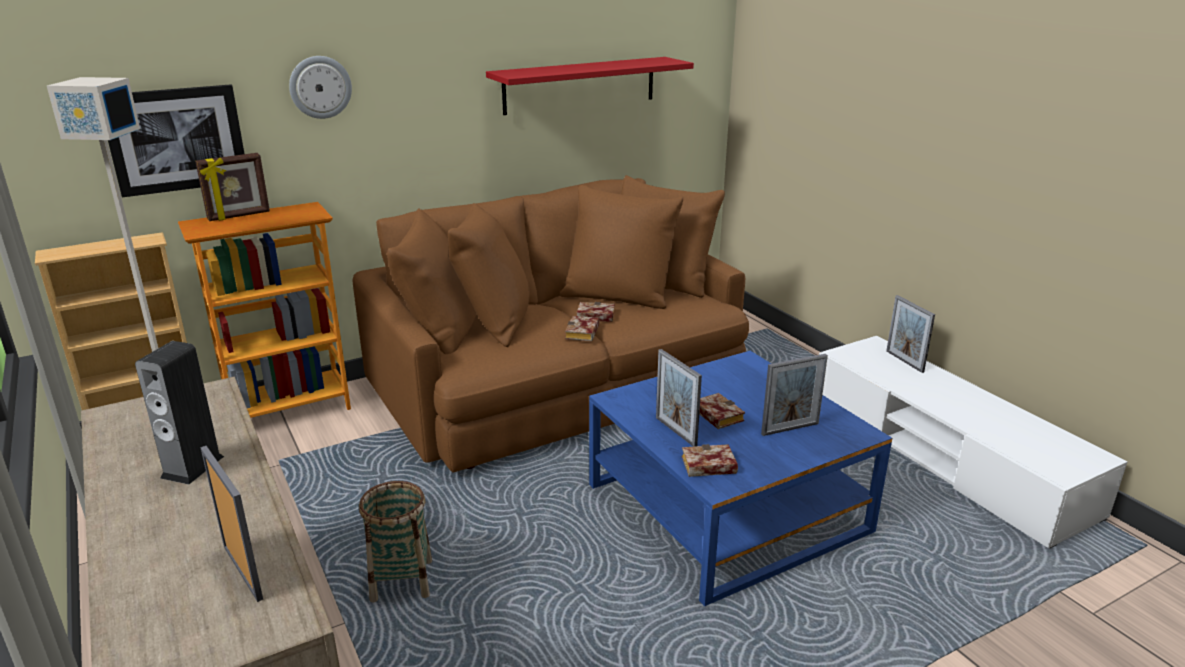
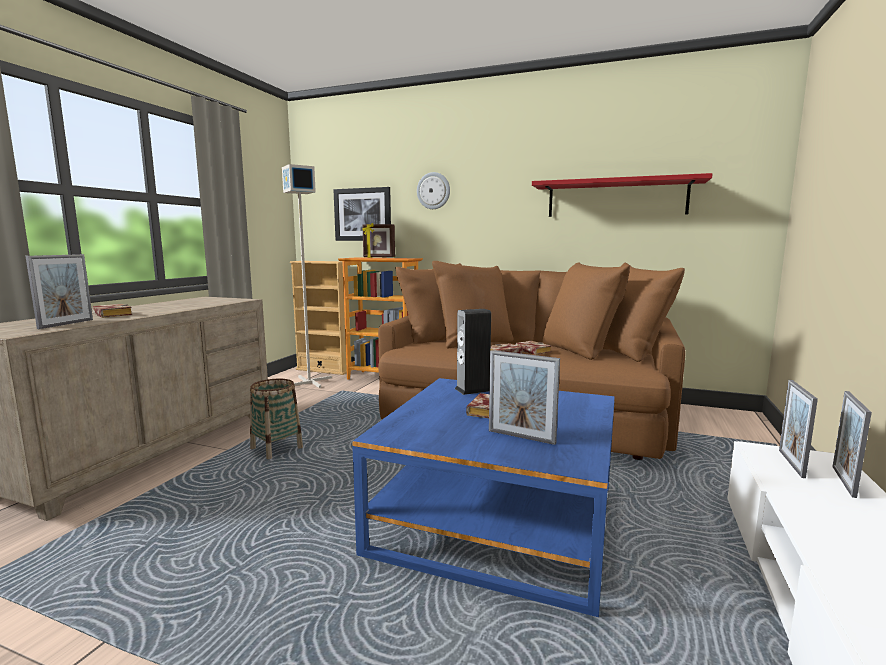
camera: 50 degrees right, 15 degrees down
speaker [135,341,224,485] -> speaker moved to [455,309,491,395]
picture frame [656,349,702,447] -> picture frame moved to [779,380,818,478]
book [682,444,738,477] -> book moved to [92,304,132,318]

